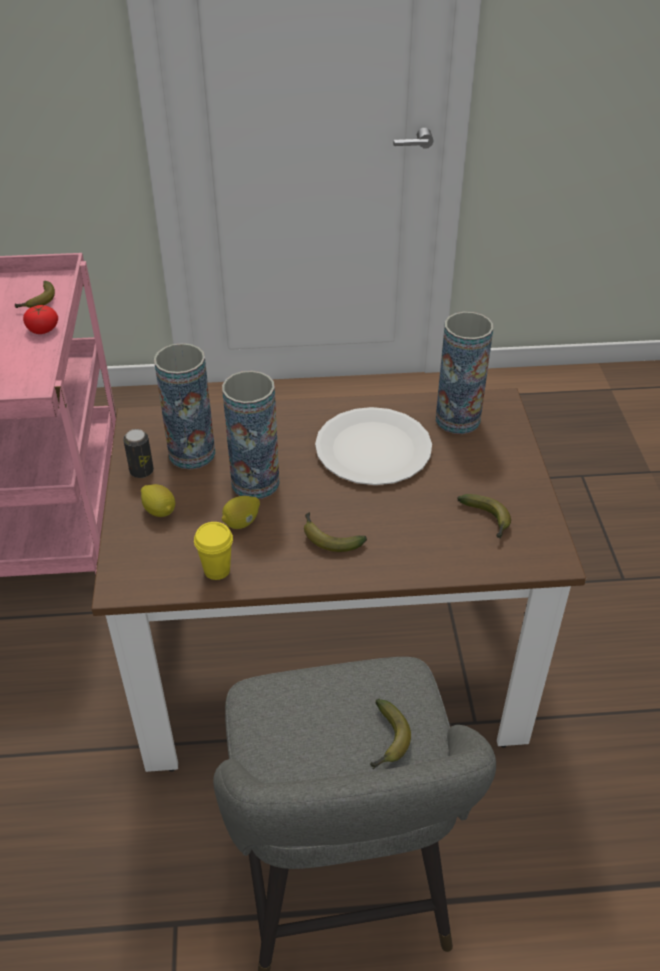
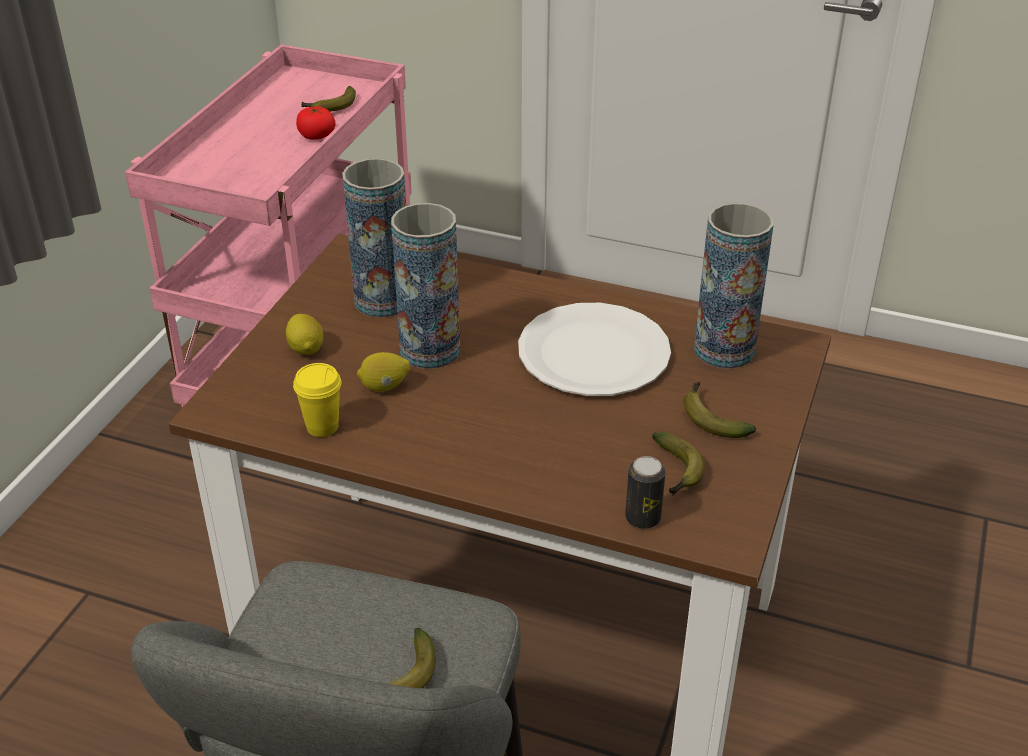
camera: 25 degrees right, 5 degrees down
can [123,429,154,478] -> can moved to [625,456,666,529]
banana [304,512,367,552] -> banana moved to [684,382,756,438]

